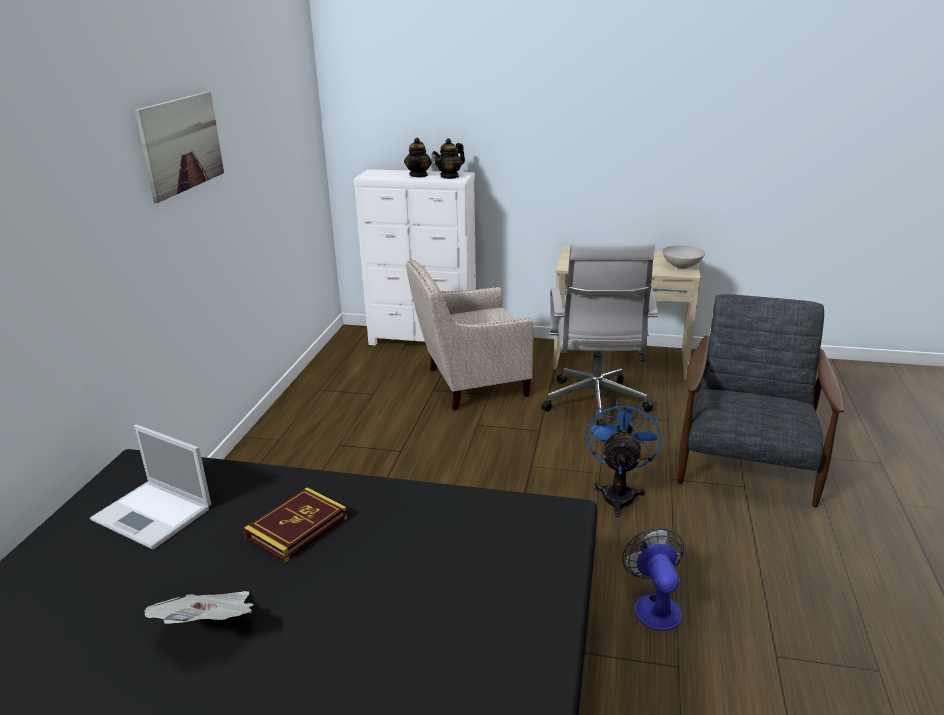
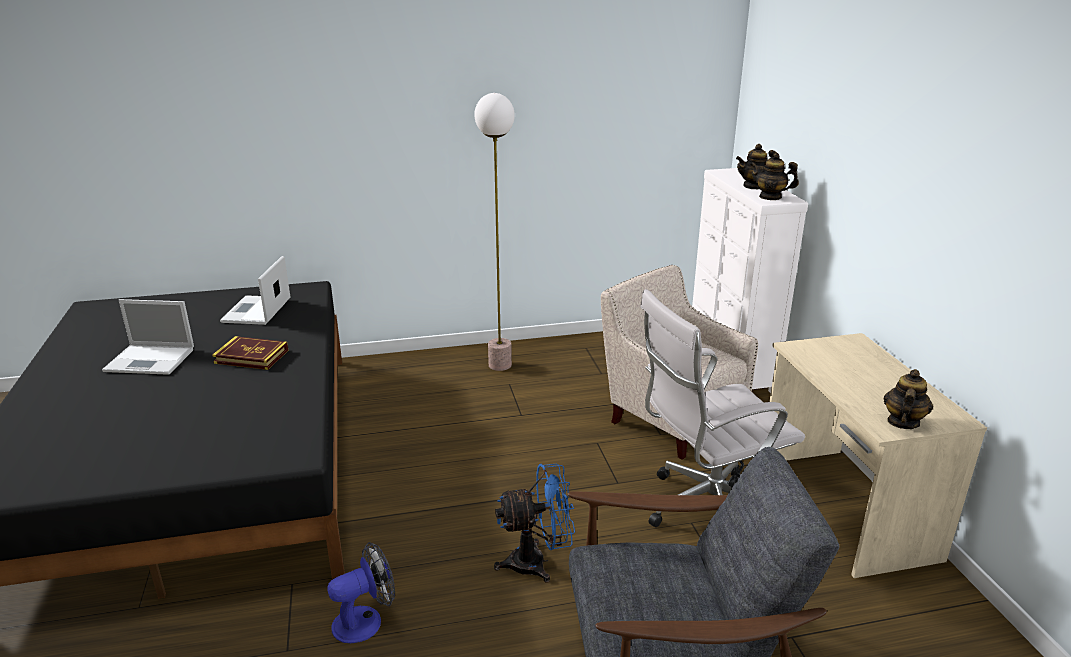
camera: 65 degrees right, 0 degrees up
picture [135,91,224,203] -> none
newspaper [145,591,254,624] -> laptop [102,299,194,375]
white bowl [662,245,705,269] -> teapot [884,369,933,429]
none -> floor lamp [474,93,515,371]

